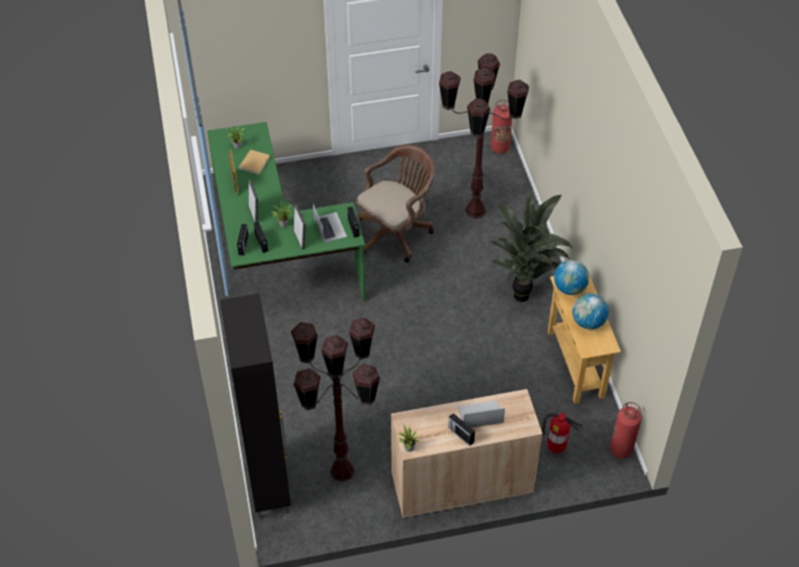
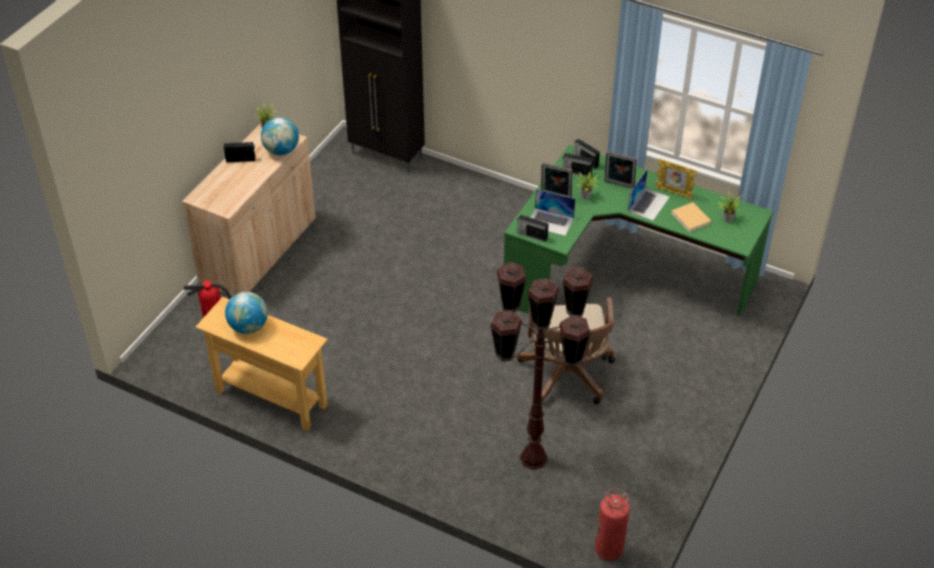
camera: 130 degrees right, 5 degrees down
brown floor lamp [291,318,380,482] -> none
laptop [458,401,505,428] -> laptop moved to [628,169,670,221]
potted plant [488,193,572,302] -> none
globe [554,260,589,295] -> globe moved to [261,117,299,155]
fire extinguisher [610,402,642,458] -> none

